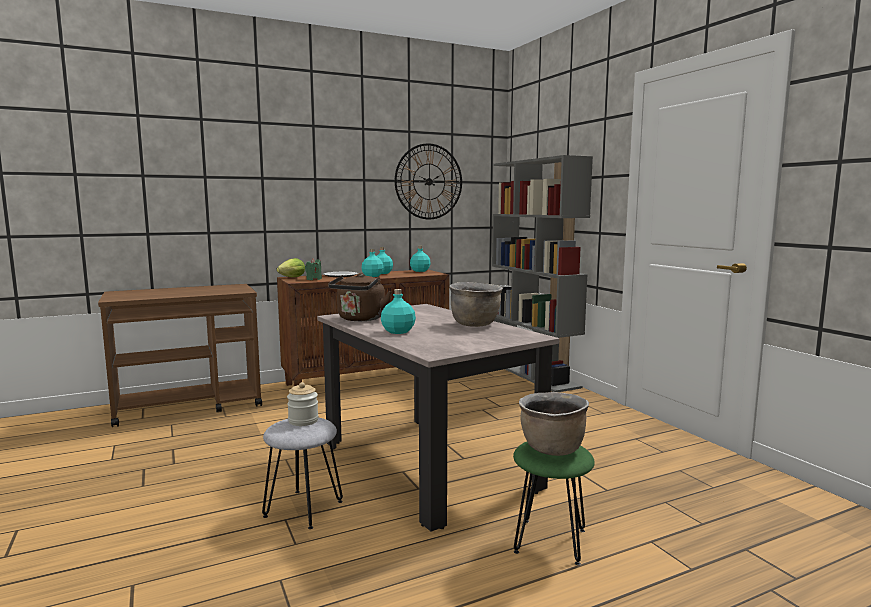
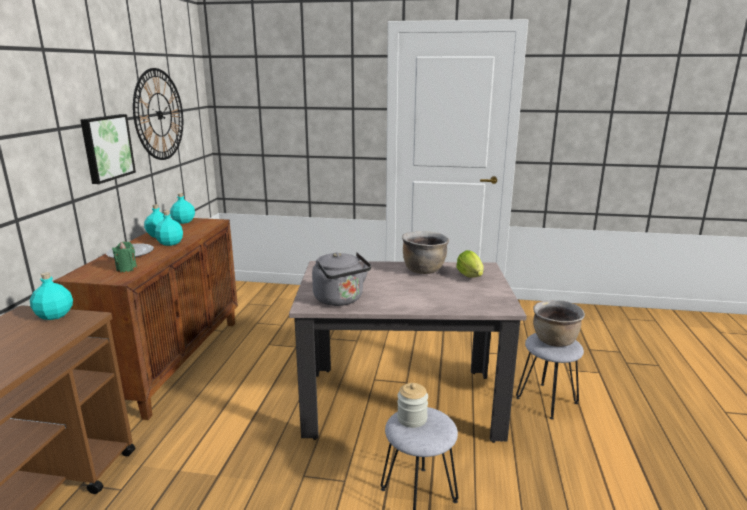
camera: 55 degrees left, 10 degrees up
lettuce [277,258,305,277] -> lettuce moved to [456,250,484,278]
brown kettle [328,273,392,321] -> grey kettle [312,252,371,306]
turquoise bottle [381,289,416,334] -> turquoise bottle moved to [30,272,73,320]
grey bookcase [492,155,593,392] -> none
green stool [513,442,595,565] -> grey stool [516,333,584,420]
none -> picture [80,114,136,184]

